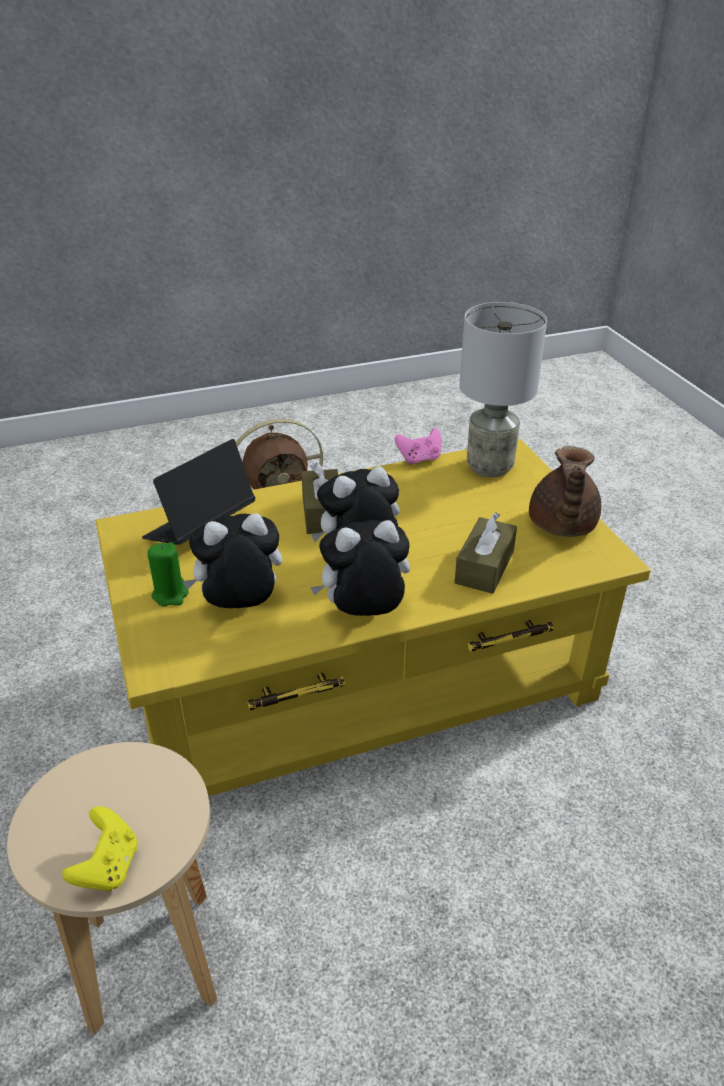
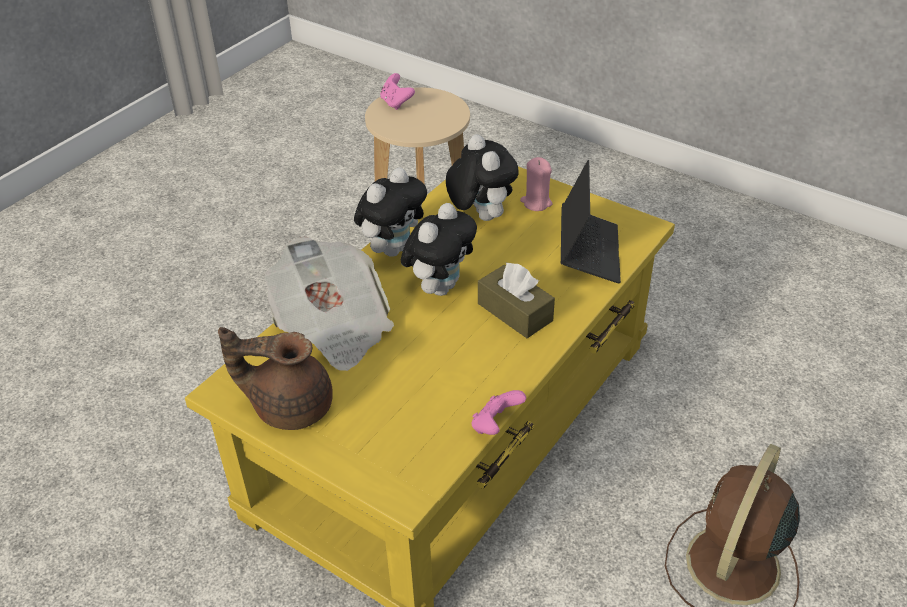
camera: 145 degrees right, 5 degrees up
yellow game controller [62,806,138,891] -> pink game controller [380,73,415,110]
green candle [147,542,189,607] -> pink candle [520,157,552,211]
plush toy [182,513,282,608] -> plush toy turned 60 degrees counterclockwise [446,134,518,221]
brown tissue box [454,512,517,594] -> newspaper [265,236,394,371]
grey table lamp [459,302,547,477] -> none
brown teapot [529,446,601,537] -> brown teapot turned 60 degrees counterclockwise [218,327,333,430]

